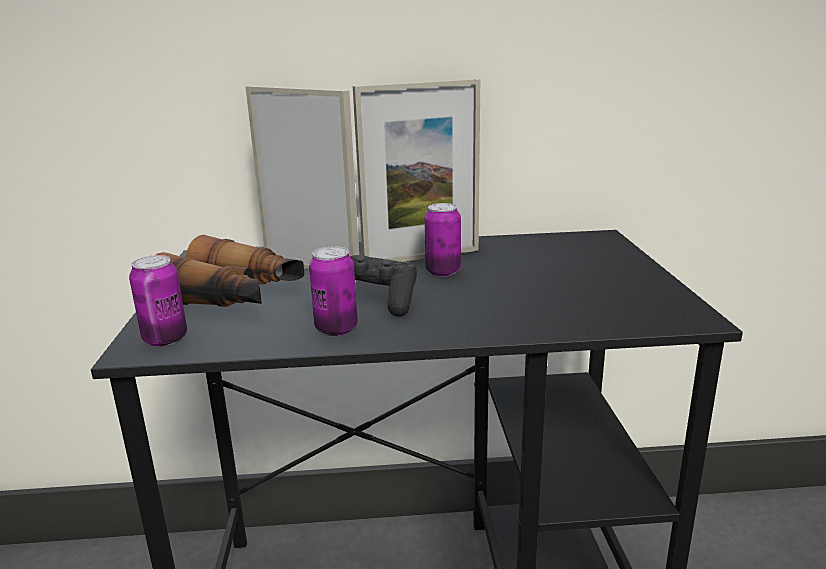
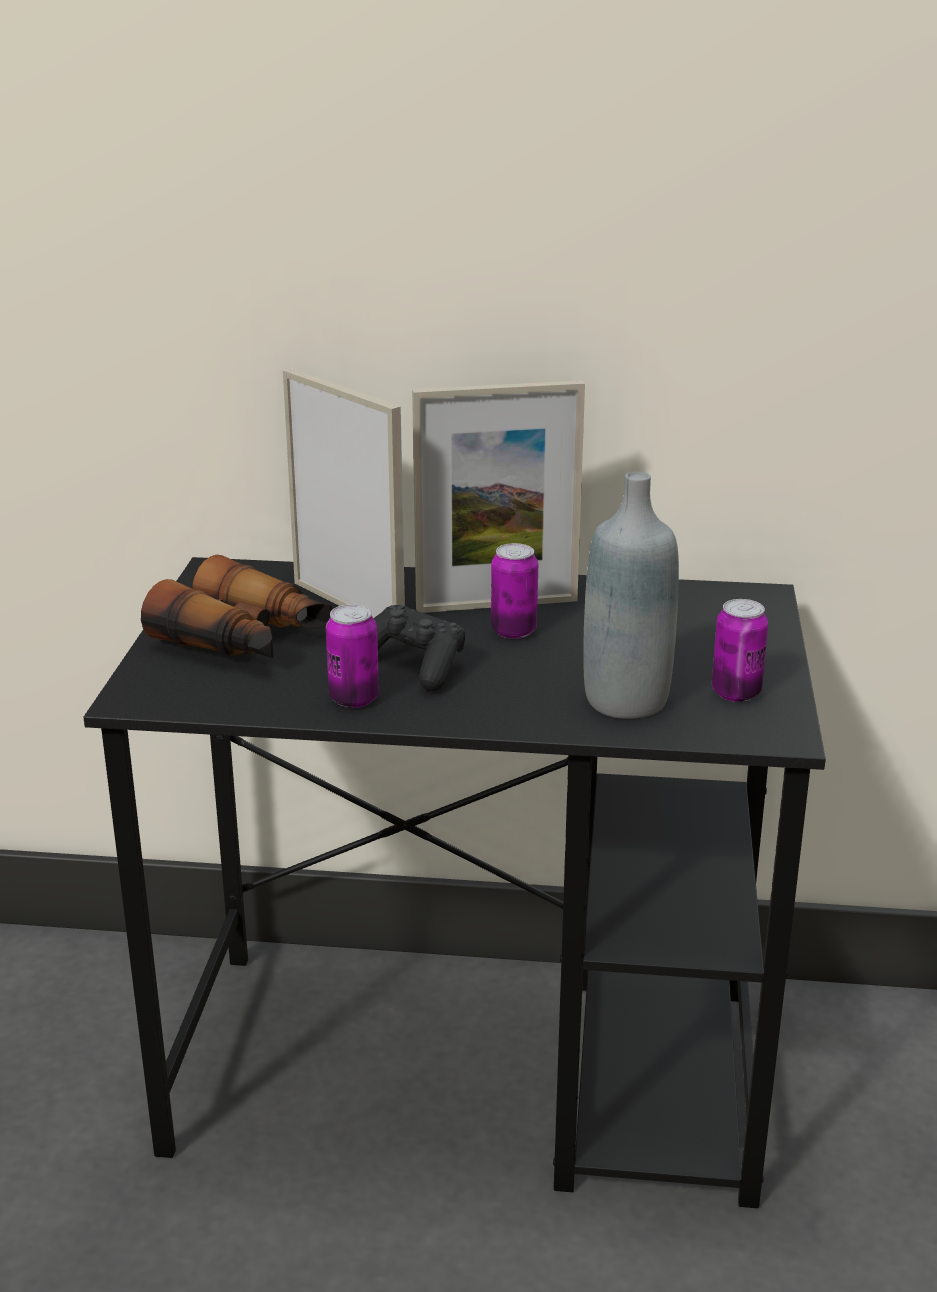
camera: 10 degrees right, 5 degrees up
can [129,255,187,347] -> can moved to [712,599,768,702]
none -> grey bottle [583,471,679,719]

